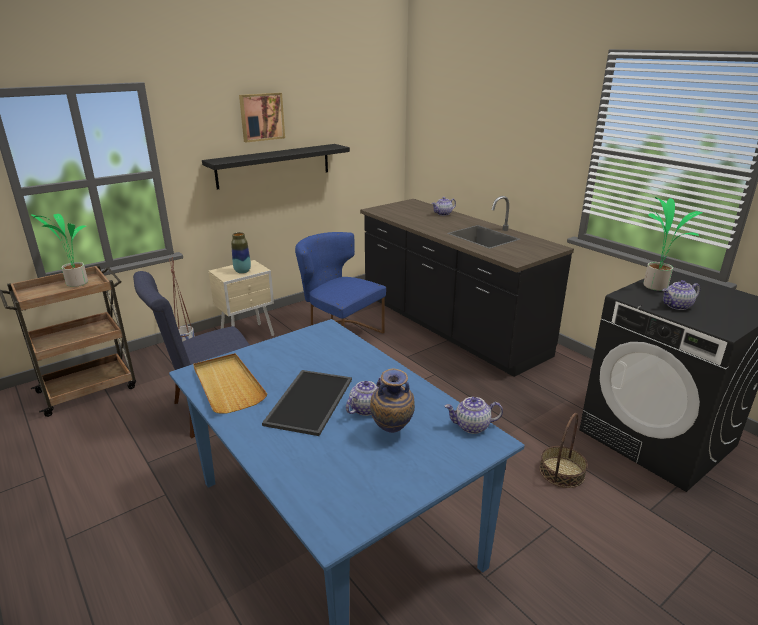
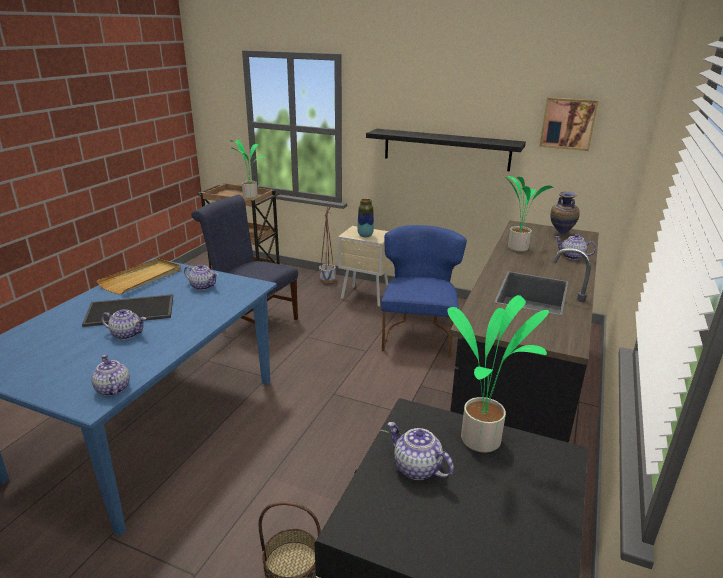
camera: 60 degrees right, 0 degrees up
picture [239,93,285,142] -> picture moved to [539,97,599,151]
vase [370,368,415,433] -> vase moved to [550,191,580,234]
none -> teapot [184,264,218,290]
none -> potted plant [504,176,554,252]

